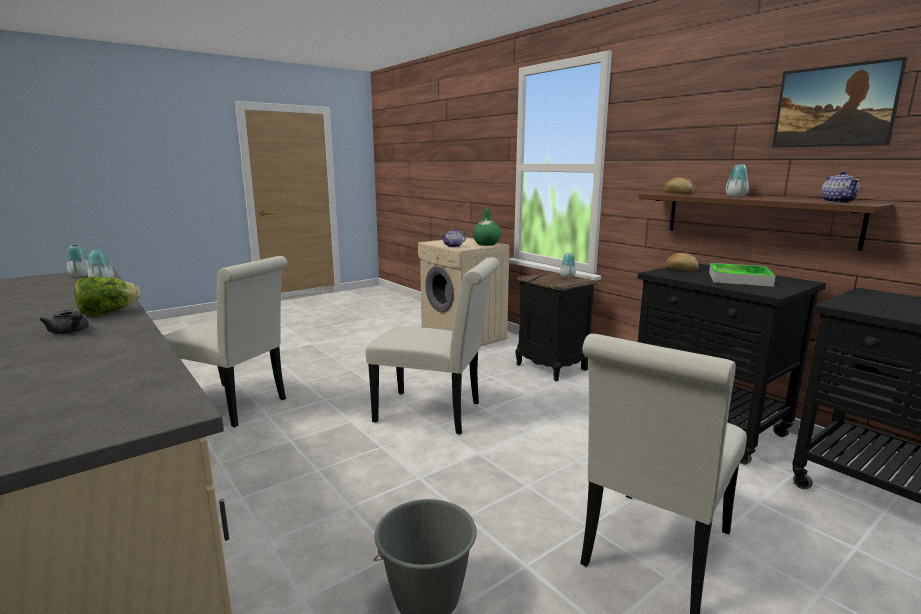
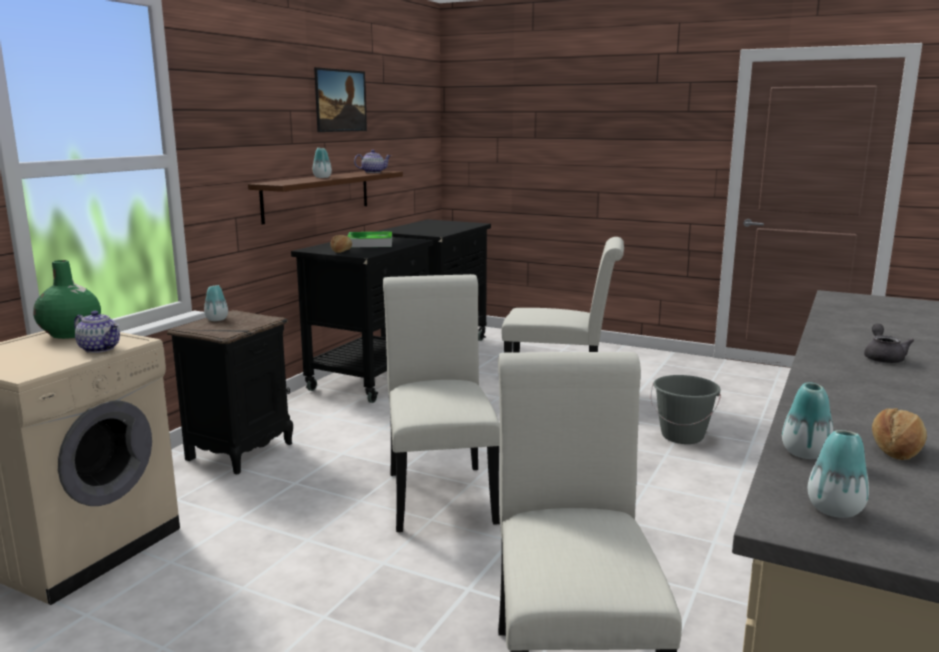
camera: 115 degrees left, 0 degrees up
lettuce [74,276,140,316] -> none
bread [663,178,693,195] -> bread moved to [872,408,927,460]

